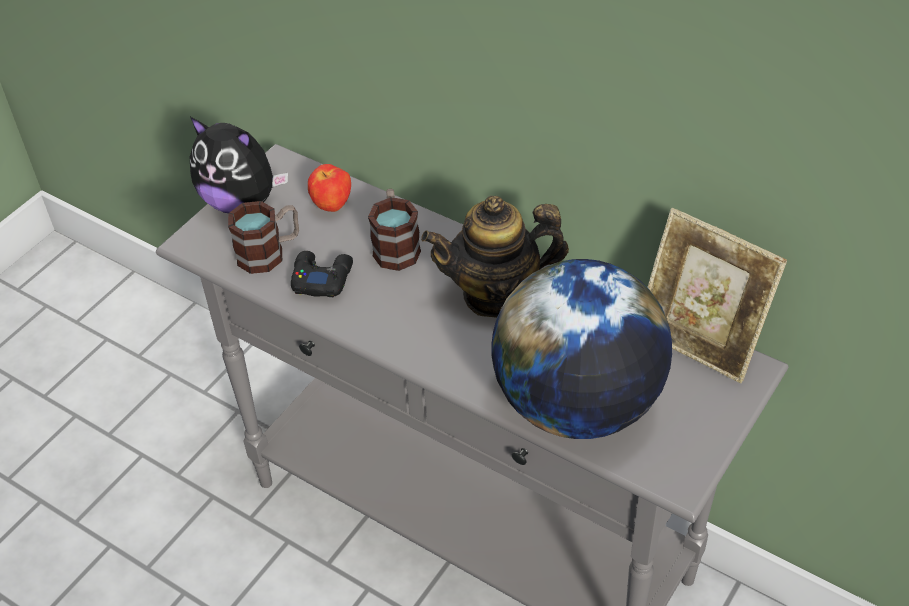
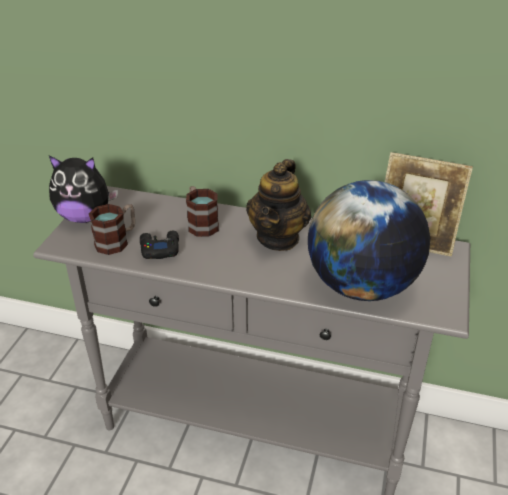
camera: 20 degrees left, 10 degrees down
apple [308,164,351,212] -> none
teapot [421,196,569,318] -> teapot turned 45 degrees counterclockwise [246,159,311,251]

